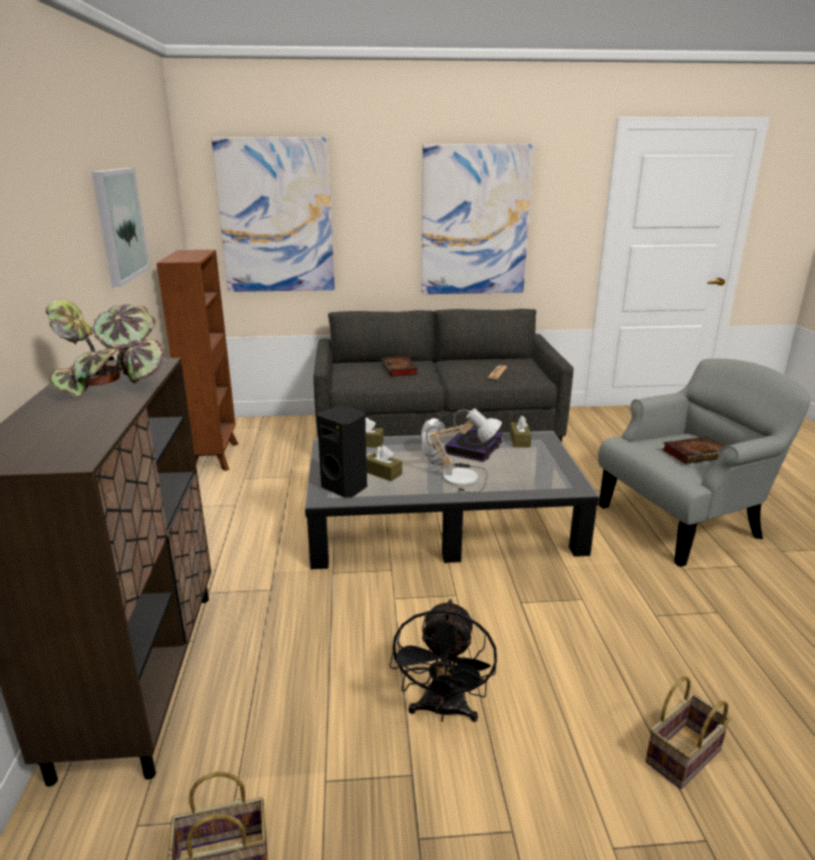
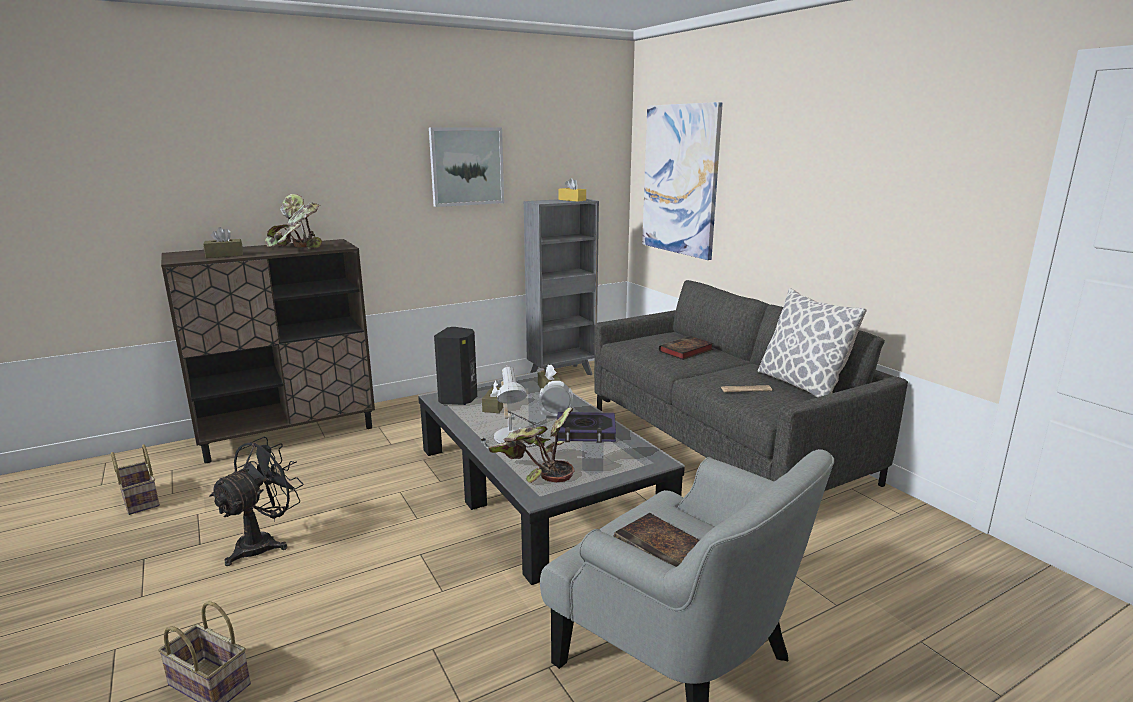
camera: 65 degrees right, 5 degrees down
brown bookcase [157,250,238,471] -> grey bookcase [524,199,599,375]
black fan [389,599,497,722] -> black fan turned 135 degrees clockwise [209,437,304,566]
picture [421,144,534,294] -> none
brown tissue box [510,416,532,447] -> brown tissue box moved to [203,227,243,258]
none -> potted plant [489,407,574,483]
none -> yellow tissue box [559,178,586,202]
none -> pillow [757,288,867,397]

